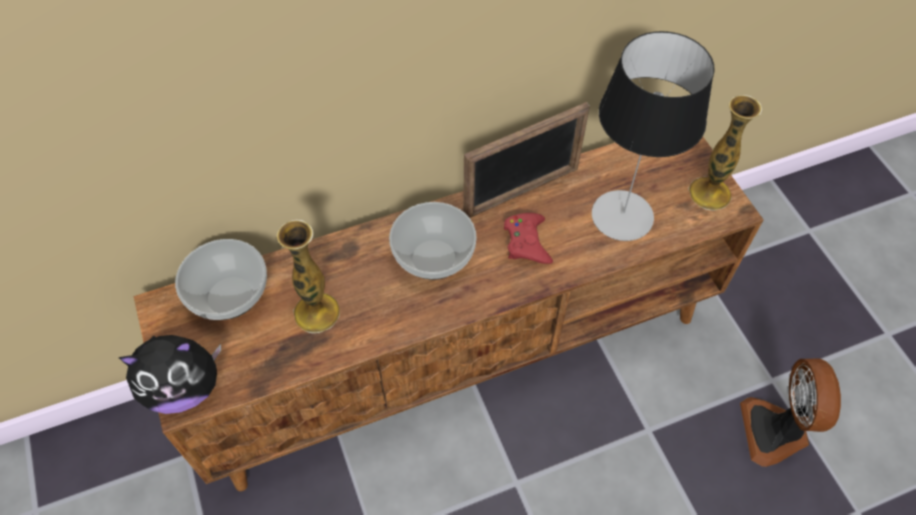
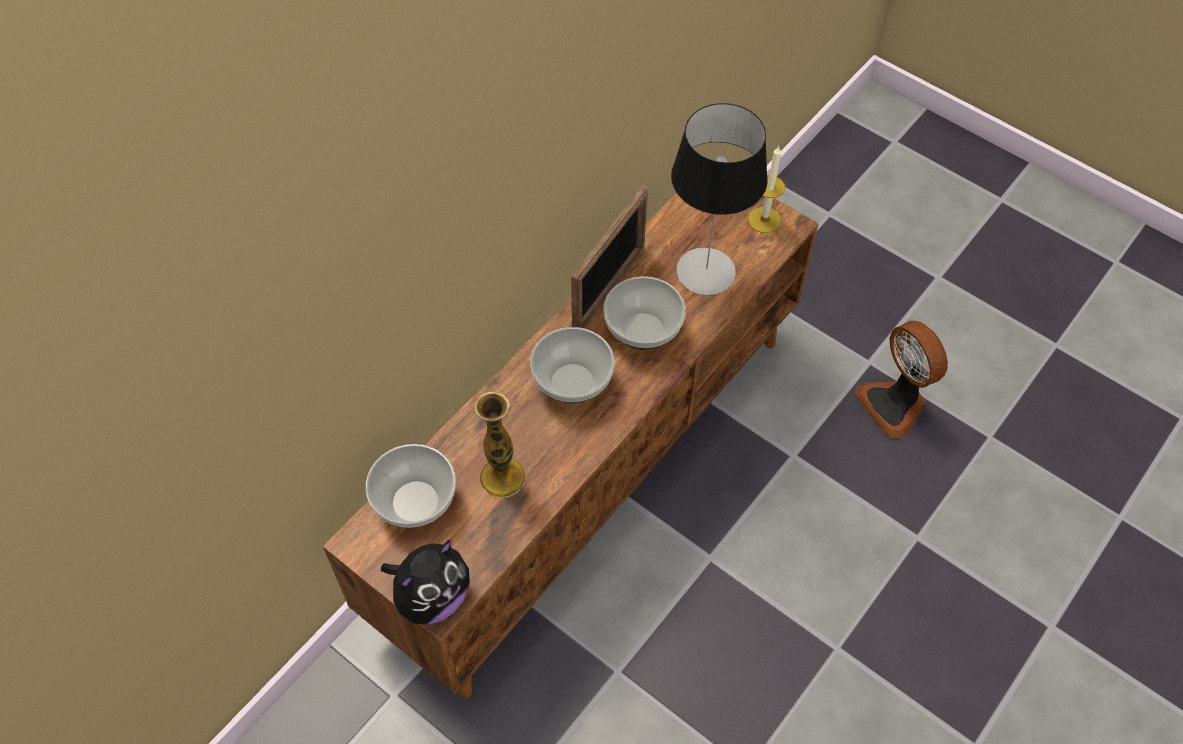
camera: 30 degrees left, 0 degrees up
red game controller [504,213,553,264] -> bowl [603,276,686,350]
vase [688,95,763,211] -> candle [748,146,786,233]

